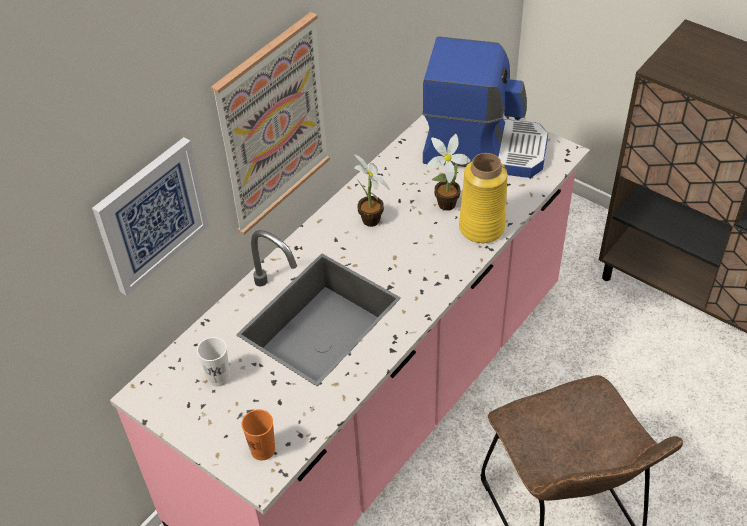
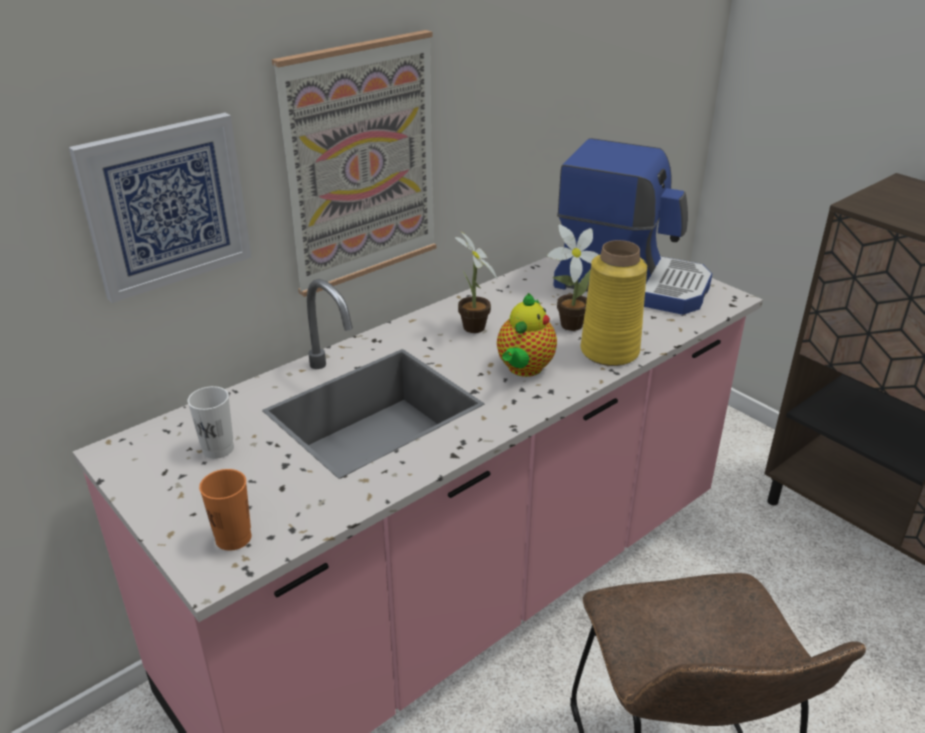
camera: 10 degrees right, 15 degrees down
none -> teapot [497,293,557,377]

